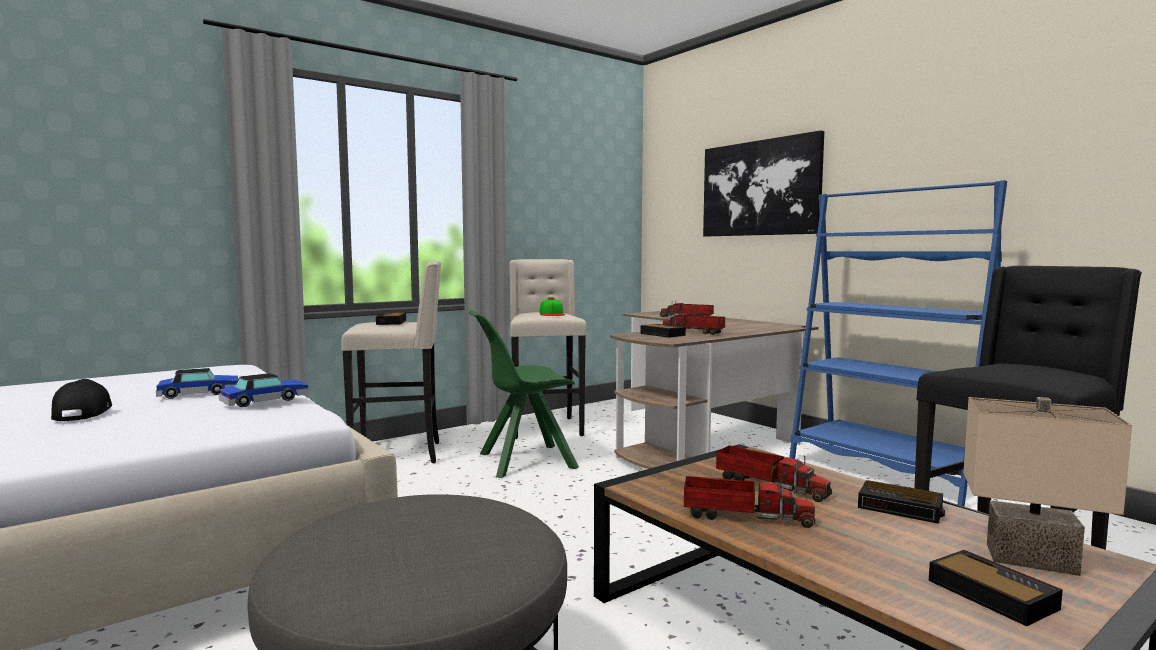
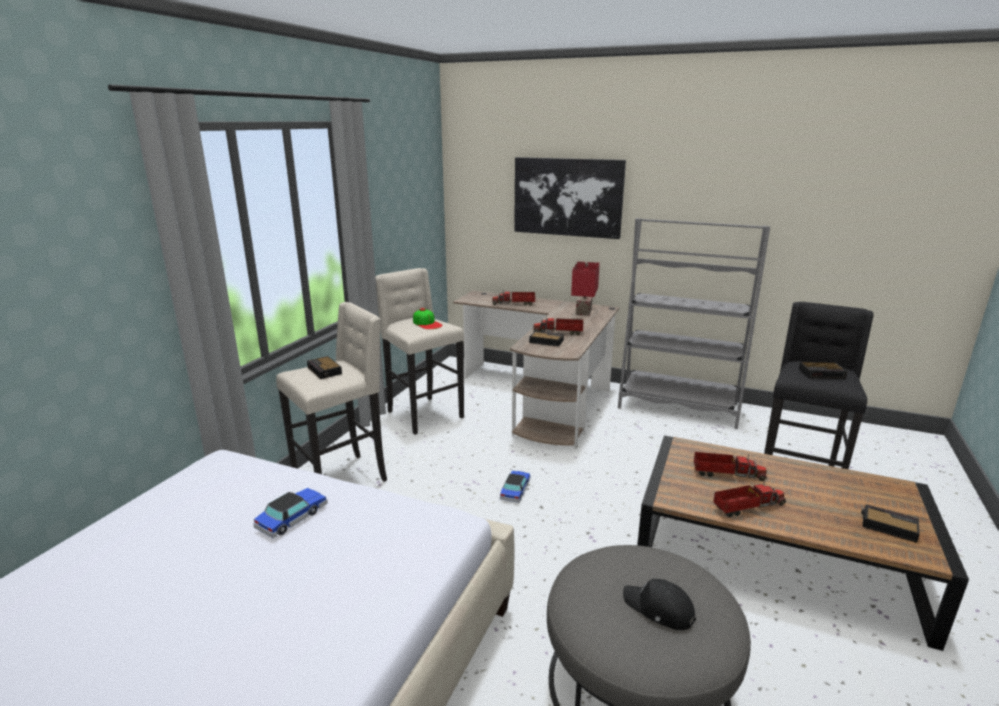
camera: 30 degrees left, 15 degrees up
black cap [51,379,112,421] -> black cap moved to [623,579,696,630]
toy car [219,373,310,407] -> toy car moved to [500,471,530,503]
green chair [469,310,579,478] -> none
blue bookcase [789,180,1007,507] -> grey bookcase [618,218,770,429]
alarm clock [858,480,945,524] -> alarm clock moved to [799,362,847,379]
beige table lamp [963,397,1132,576] -> none
none -> red table lamp [571,262,600,316]

